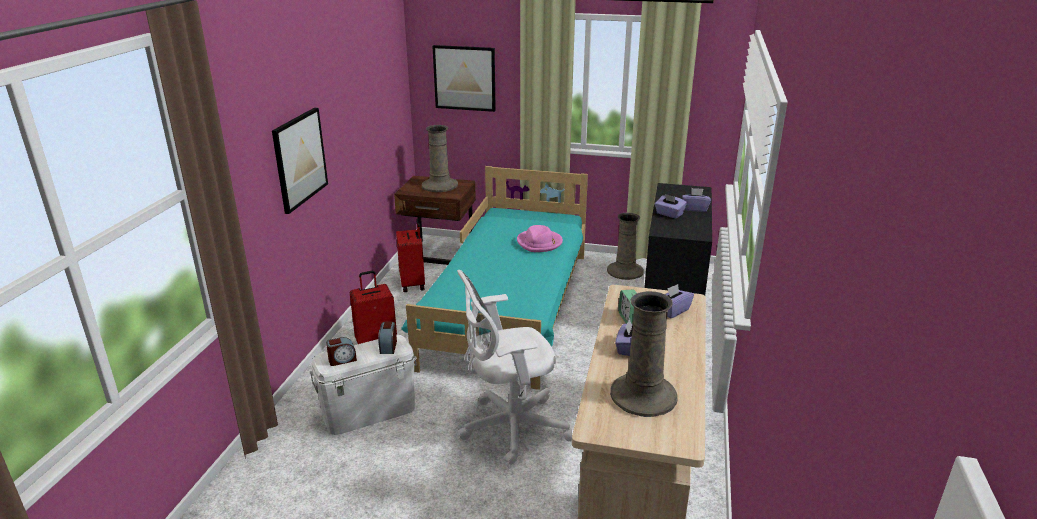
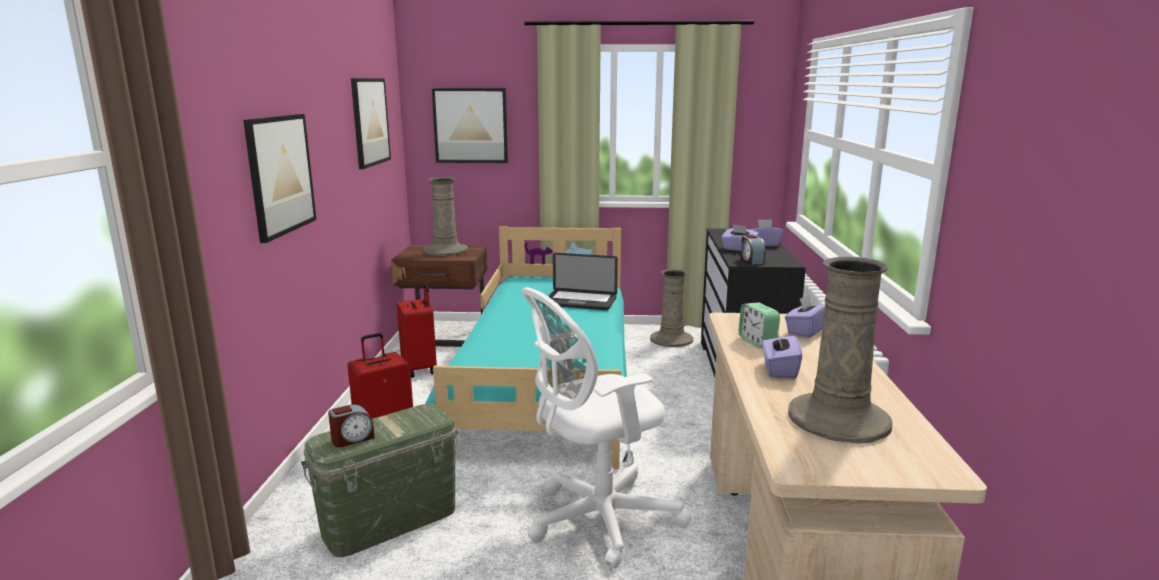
camera: 10 degrees left, 10 degrees down
white storage box [309,335,417,435] -> green storage box [301,404,459,557]
alarm clock [378,322,397,354] -> alarm clock moved to [741,234,766,265]
pink hat [517,225,563,252] -> laptop [548,253,618,310]
none -> picture [351,78,391,169]

